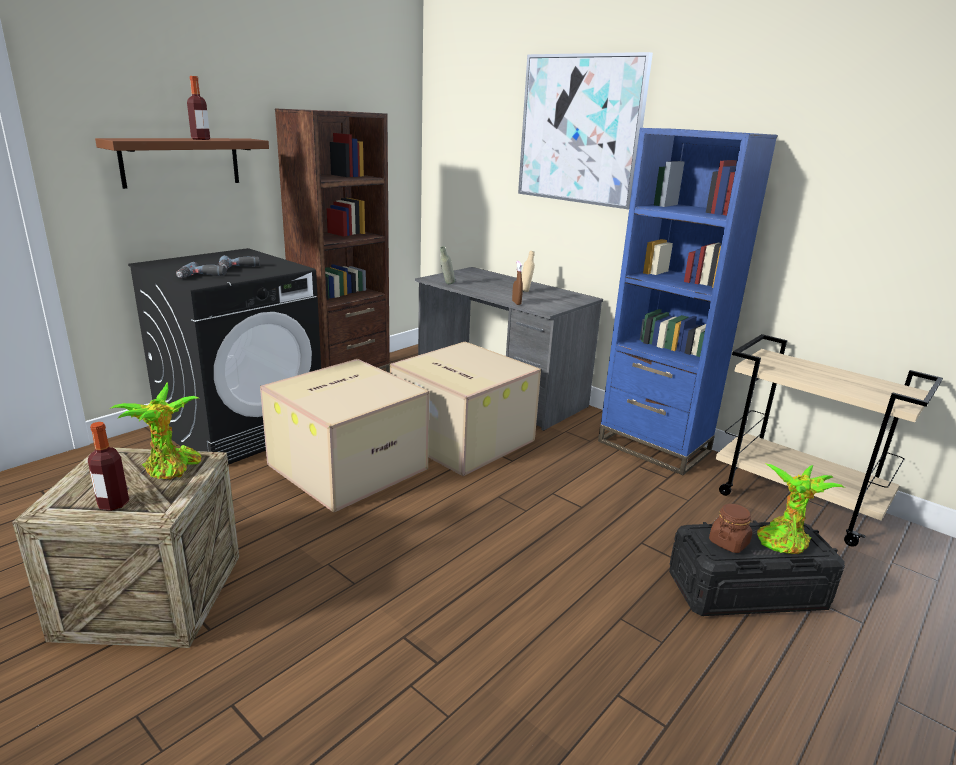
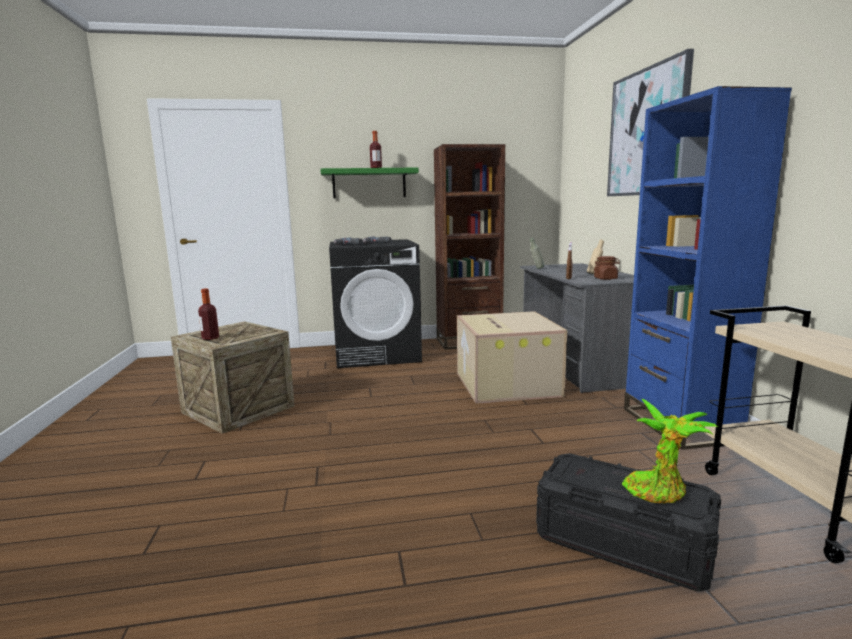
camera: 40 degrees right, 10 degrees down
brown shelf [95,138,269,189] -> green shelf [320,168,419,199]
potted plant [109,383,201,479] -> none
cardboard box [260,359,429,513] -> none
brown jar [709,504,752,553] -> brown jar moved to [594,256,620,280]

